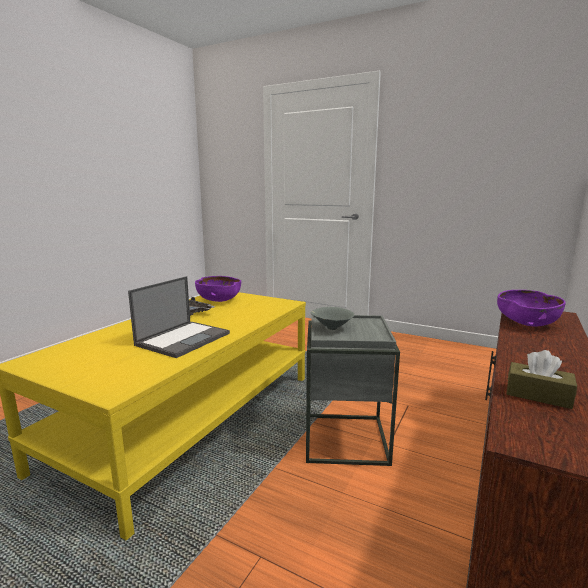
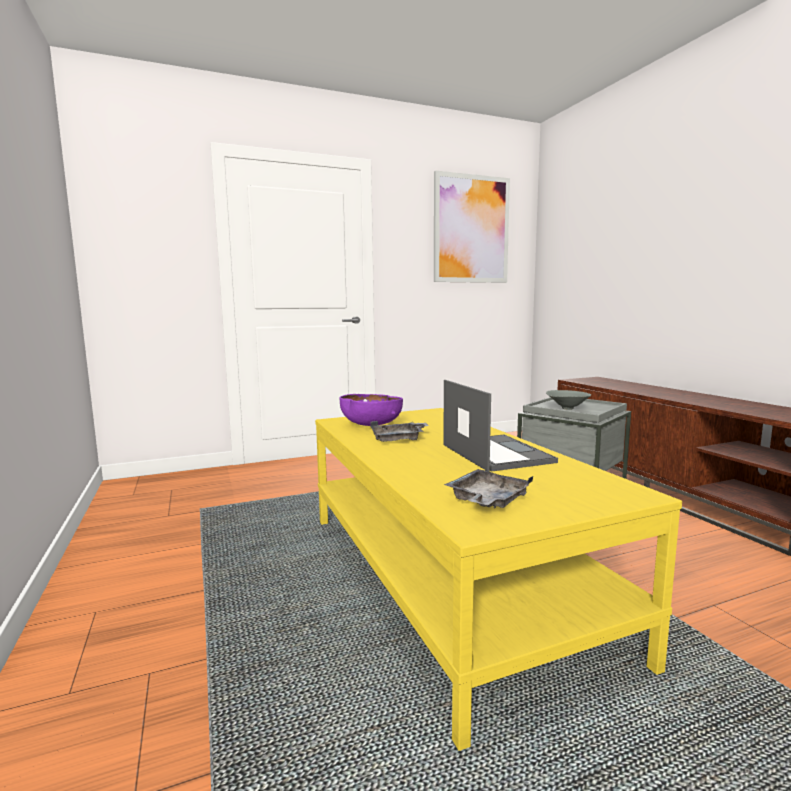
camera: 50 degrees left, 5 degrees down
purple bowl [497,290,566,327] -> none
brown tissue box [507,350,577,409] -> none
none -> picture [434,171,510,283]
none -> grey tray [444,469,533,508]

